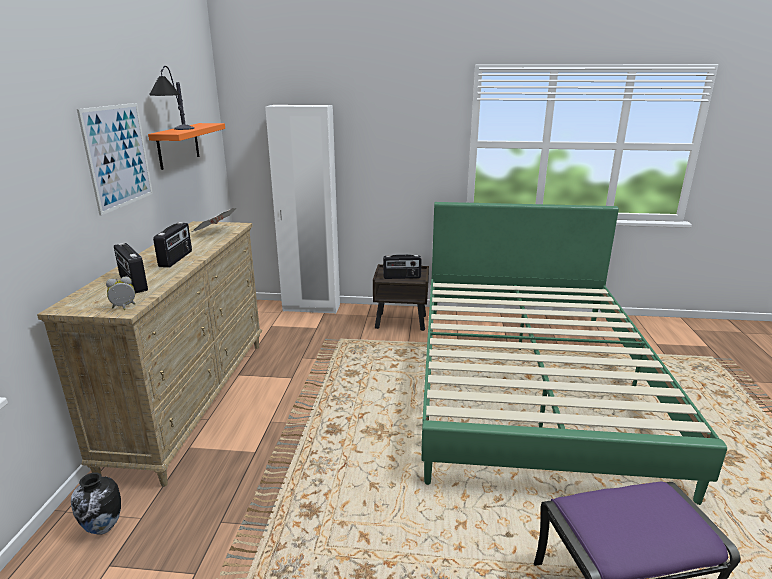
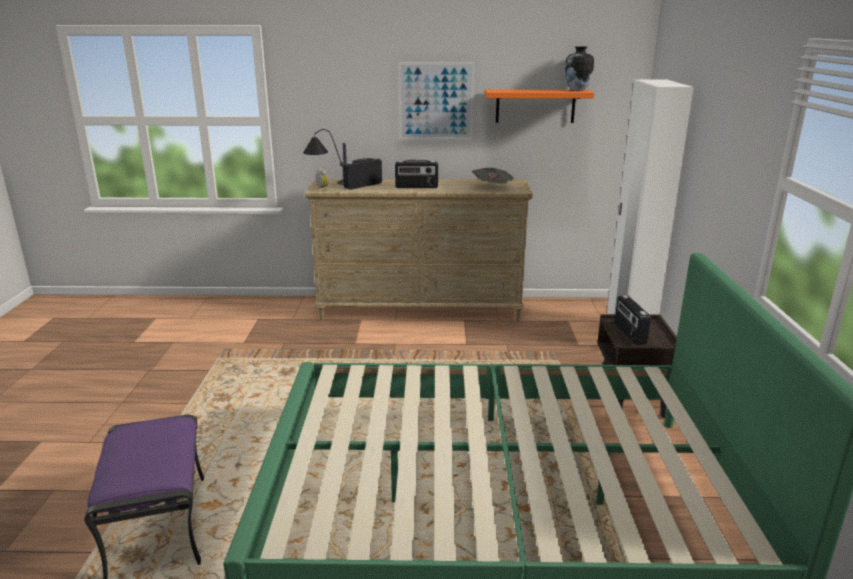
camera: 85 degrees right, 0 degrees up
vase [71,472,121,535] -> vase moved to [565,46,594,91]
table lamp [149,66,194,130] -> table lamp moved to [303,129,347,185]

